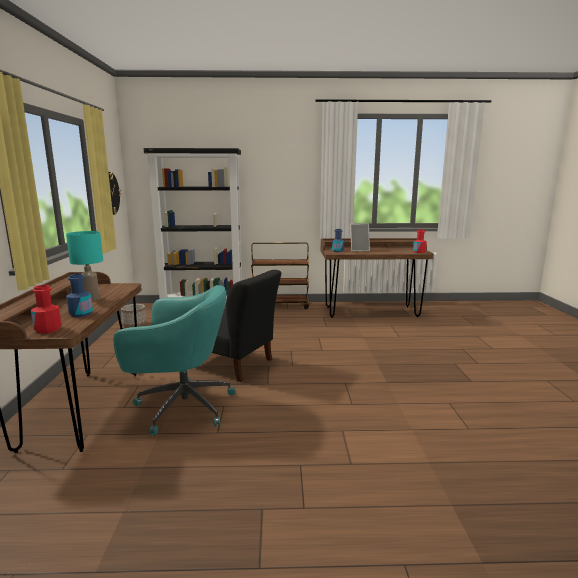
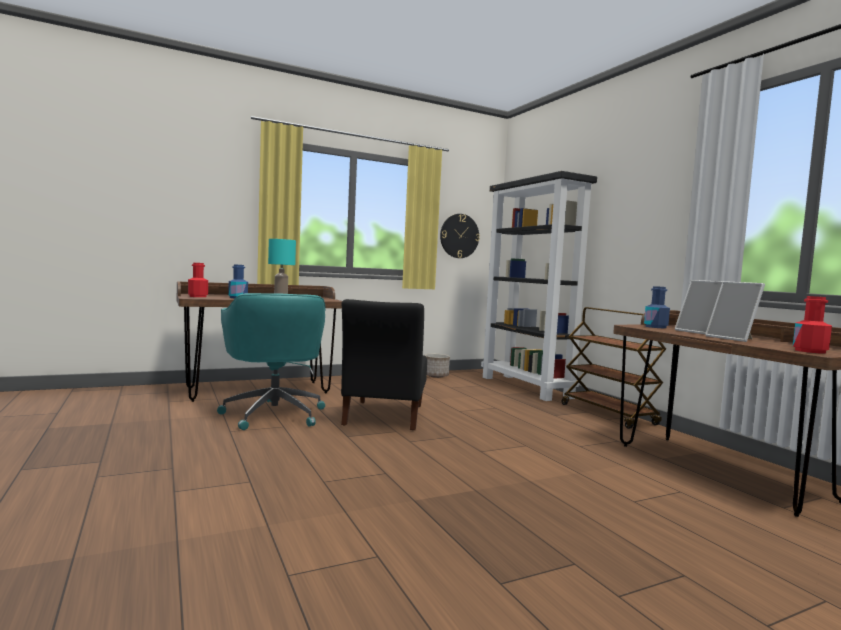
camera: 65 degrees right, 10 degrees down
none -> picture frame [705,281,765,342]

